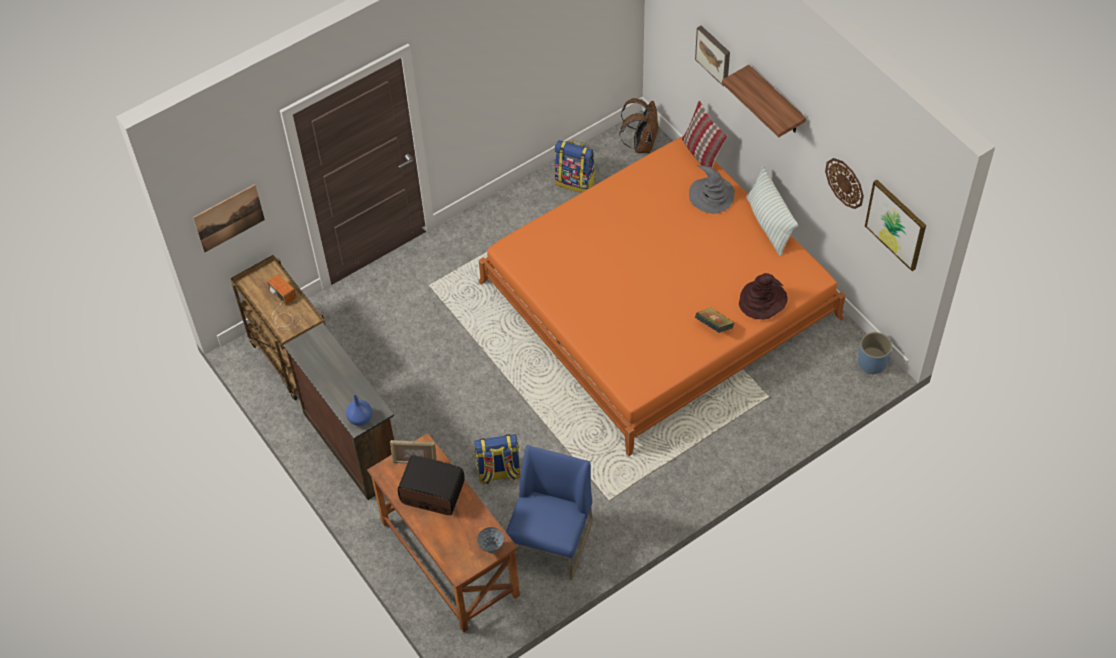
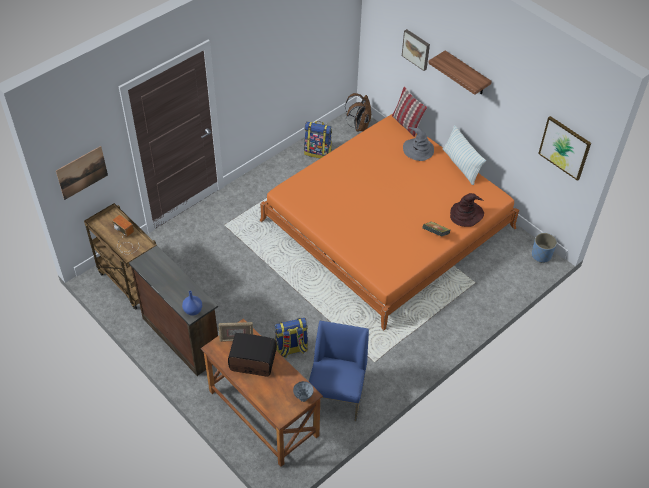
camera: 10 degrees left, 5 degrees down
wall clock [825,158,864,209] -> none

